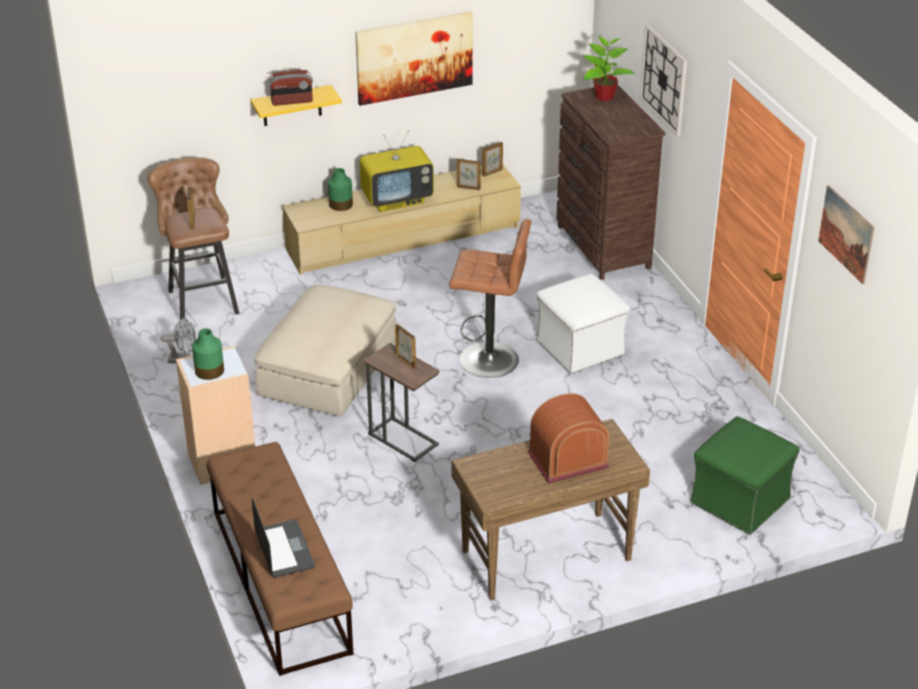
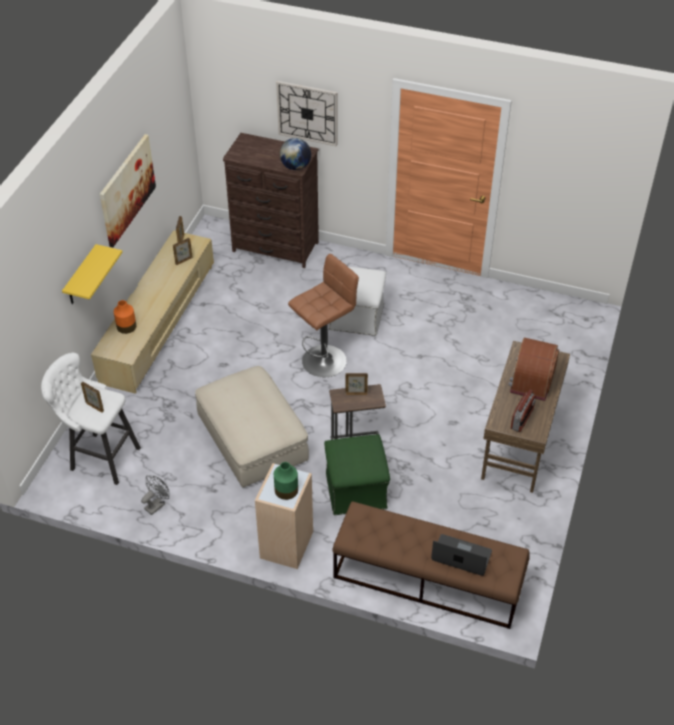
camera: 50 degrees left, 10 degrees up
brown stool [148,157,239,320] -> white stool [41,353,141,485]
radio [268,70,313,106] -> radio moved to [511,390,536,432]
green vase [328,168,353,211] -> orange vase [114,300,137,334]
television [360,131,434,212] -> none
potted plant [583,36,634,101] -> none
green ottoman [690,416,800,535] -> green ottoman moved to [324,434,390,515]
picture [818,185,874,284] -> none
none -> globe [280,138,311,170]

